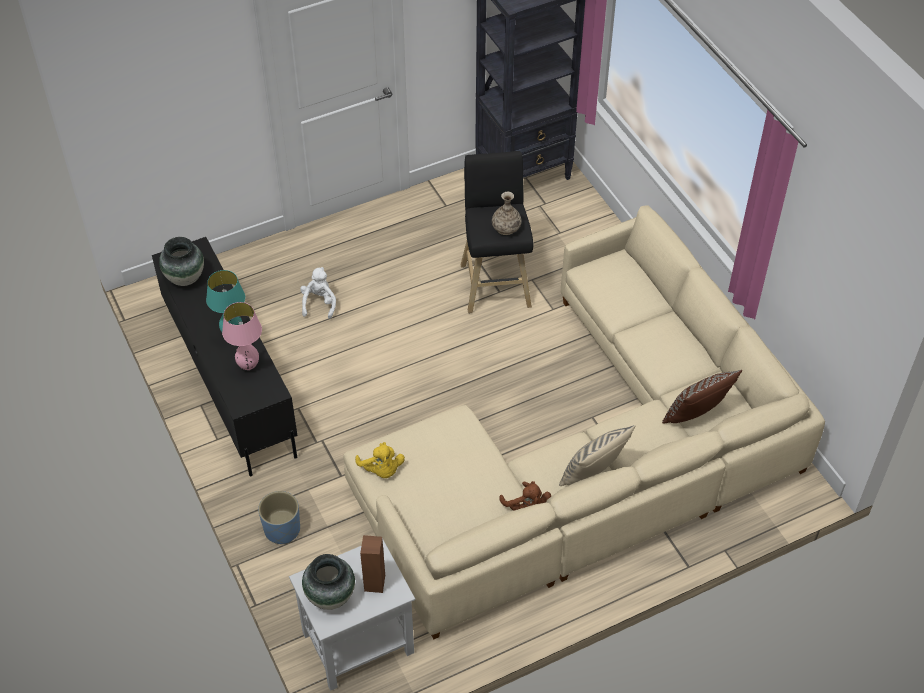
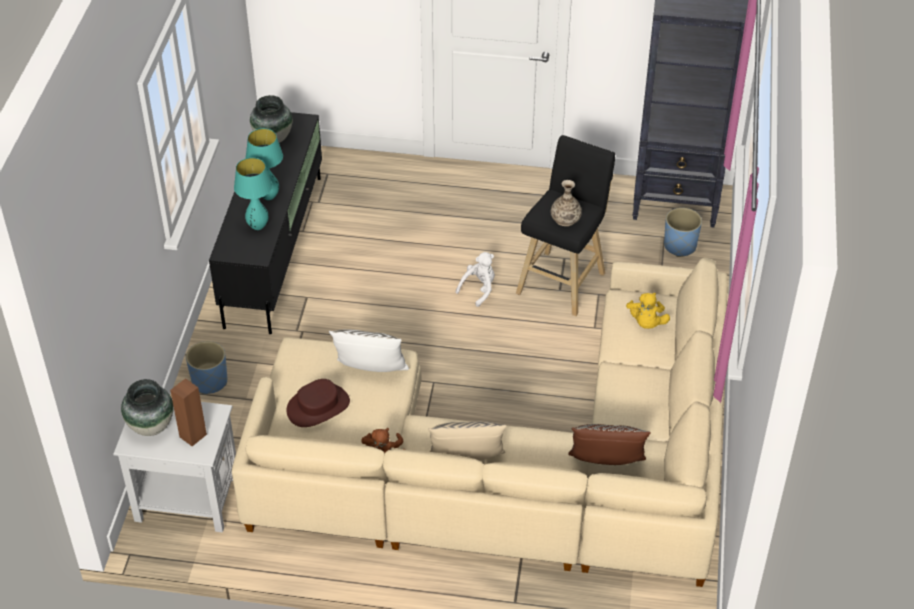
camera: 35 degrees right, 5 degrees down
pink table lamp [222,302,262,370] -> turquoise table lamp [234,158,272,230]
white plush toy [300,267,336,319] -> white plush toy moved to [456,252,495,307]
yellow plush toy [355,442,405,478] -> yellow plush toy moved to [626,293,670,329]
none -> brown hat [286,379,350,427]
none -> white pillow [329,330,409,372]
none -> blue planter [664,208,702,257]

